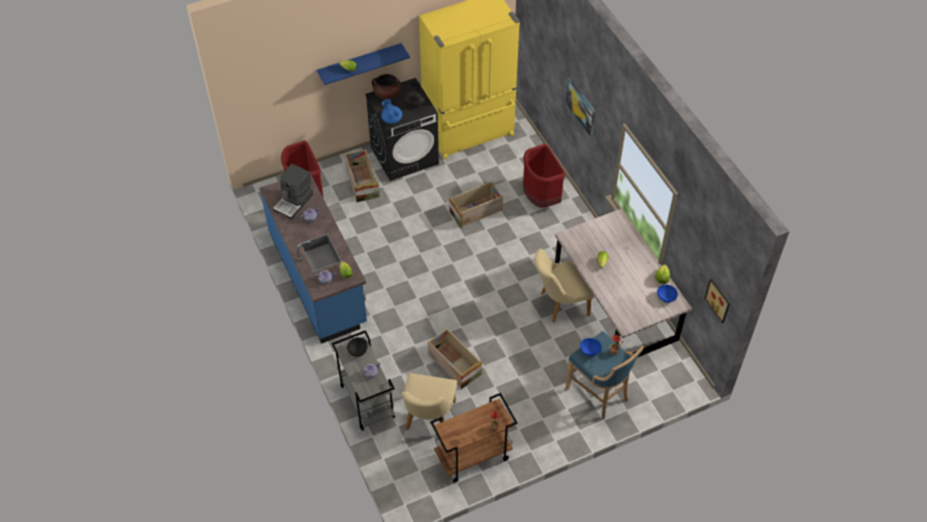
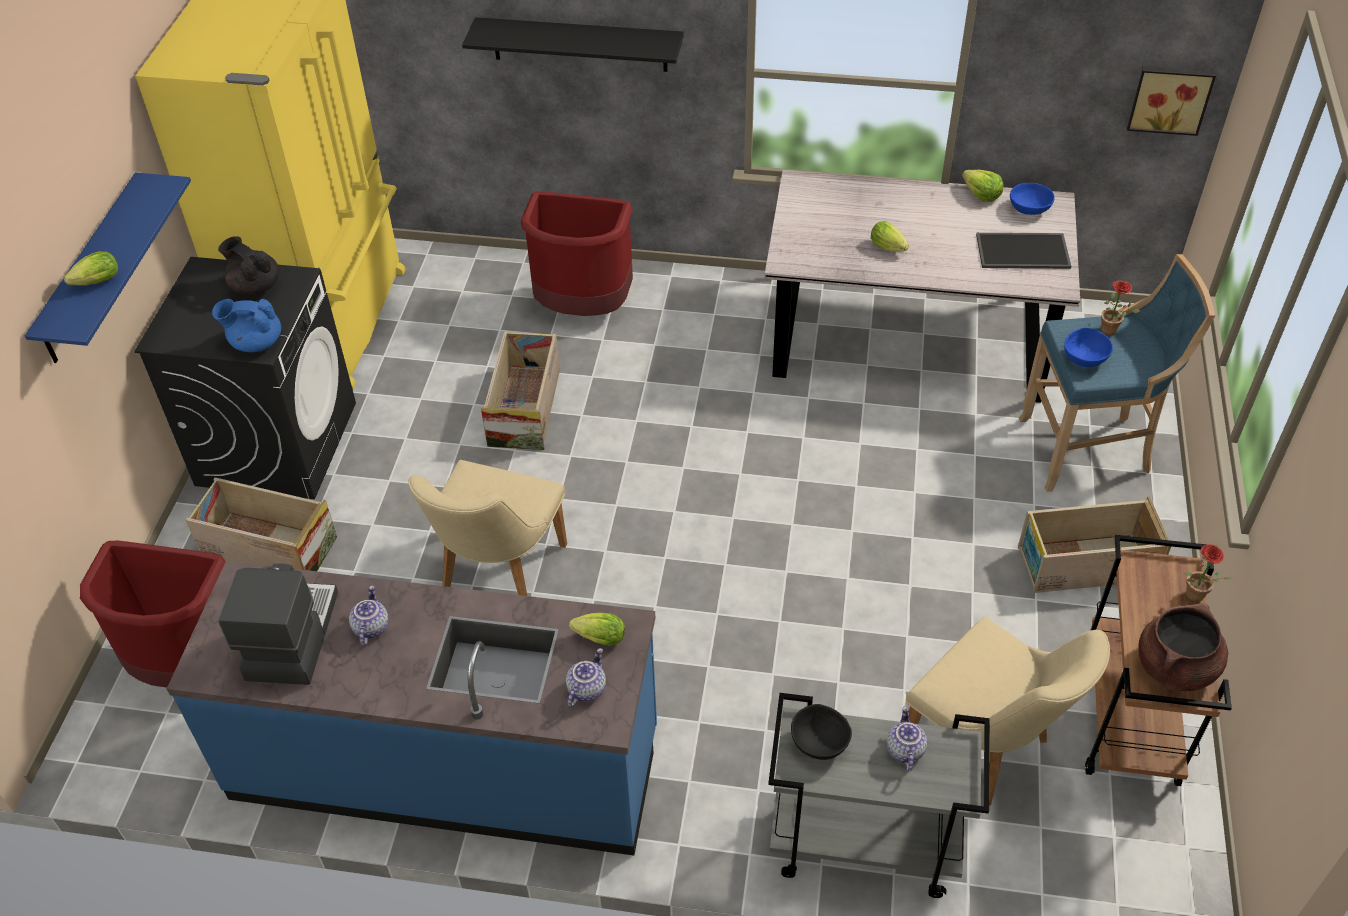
camera: 55 degrees left, 5 degrees down
coffee machine [273,164,314,220] -> coffee machine turned 150 degrees counterclockwise [218,563,338,685]
brown cooking pot [372,74,401,100] -> brown cooking pot moved to [1138,603,1228,691]
crate [428,328,482,389] -> crate moved to [1018,496,1171,593]
beige chair [535,249,594,322] -> beige chair moved to [408,460,567,596]
picture [566,78,595,136] -> black shelf [462,17,684,72]
none -> tray [976,233,1071,269]

